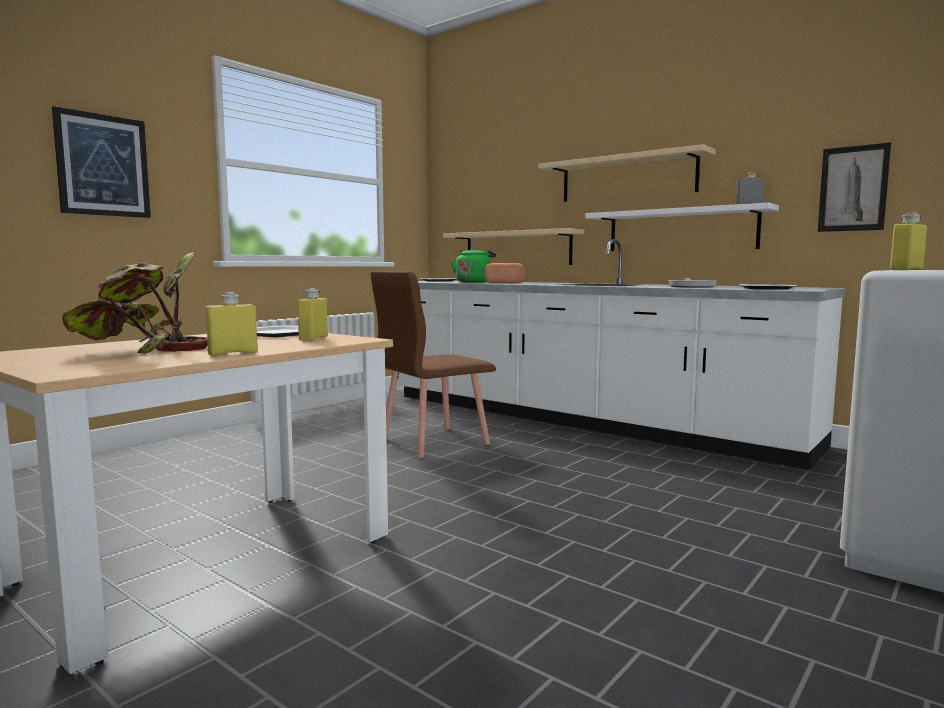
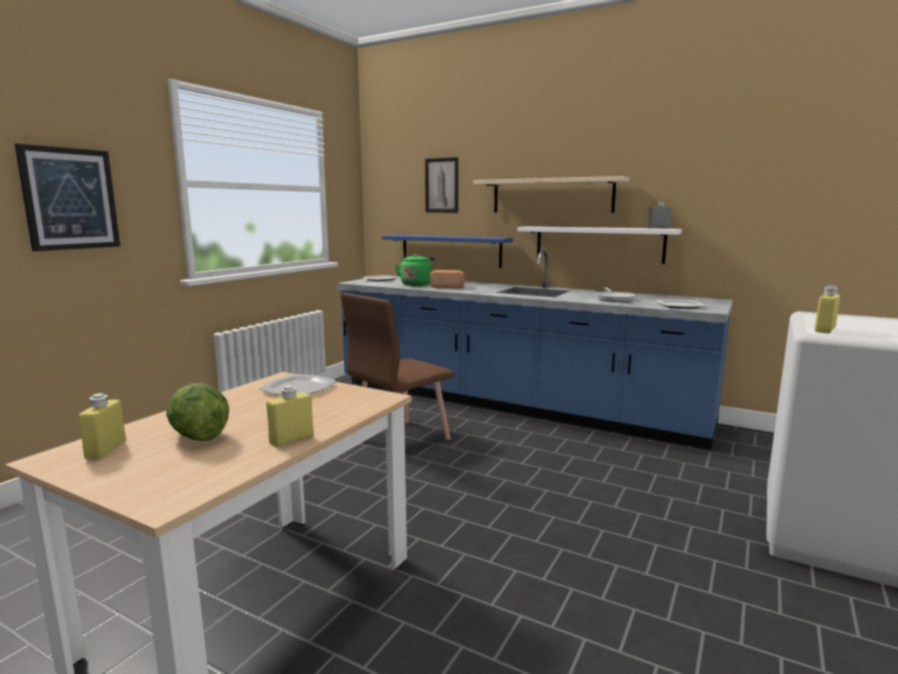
camera: 10 degrees left, 5 degrees up
potted plant [62,252,207,354] -> lettuce [166,383,229,441]
yellow bottle [298,288,328,341] -> yellow bottle moved to [78,393,126,460]
white counter [397,239,845,469] -> blue counter [337,250,733,450]
beige shelf [443,228,584,265] -> blue shelf [382,235,513,268]
picture [818,142,891,232] -> picture moved to [425,157,458,213]

